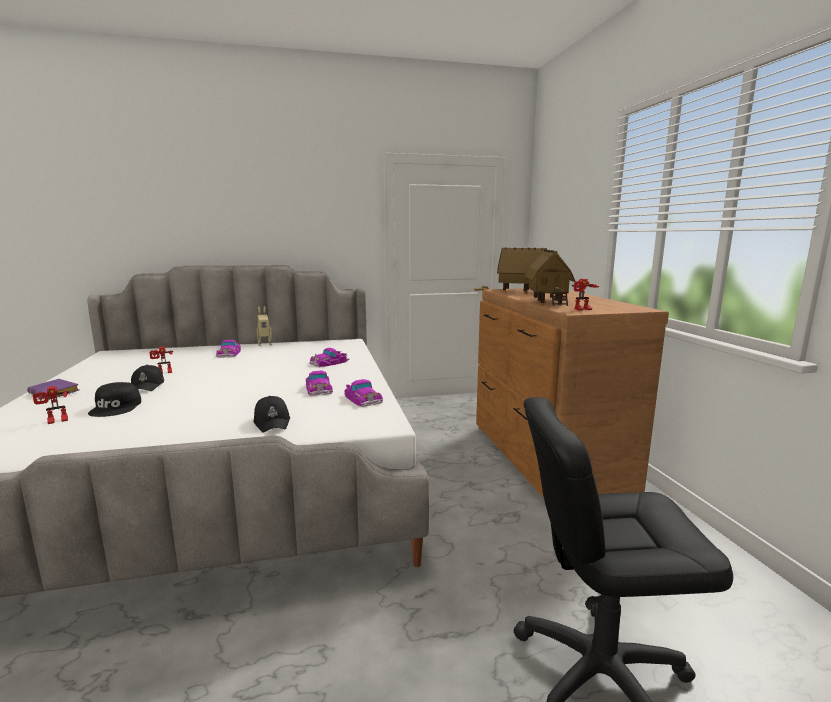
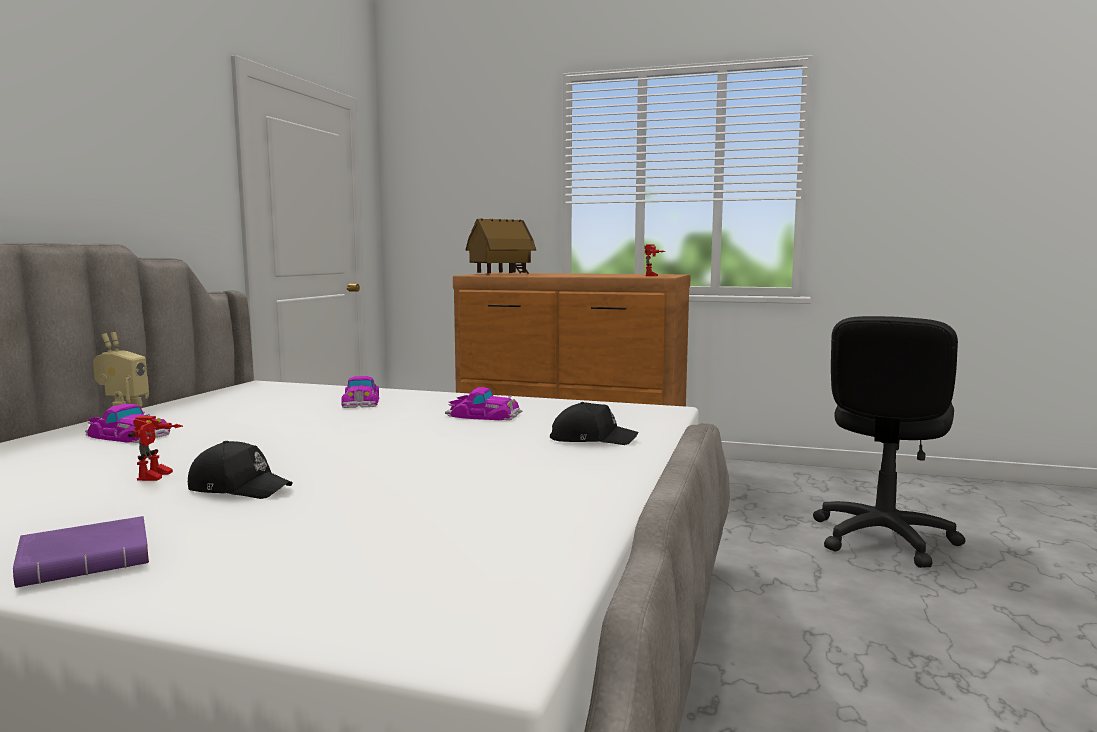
camera: 60 degrees left, 5 degrees down
toy robot [33,386,69,424] -> none
black cap [88,382,141,417] -> none
toy car [344,379,383,407] -> none
toy house [524,249,575,306] -> none

